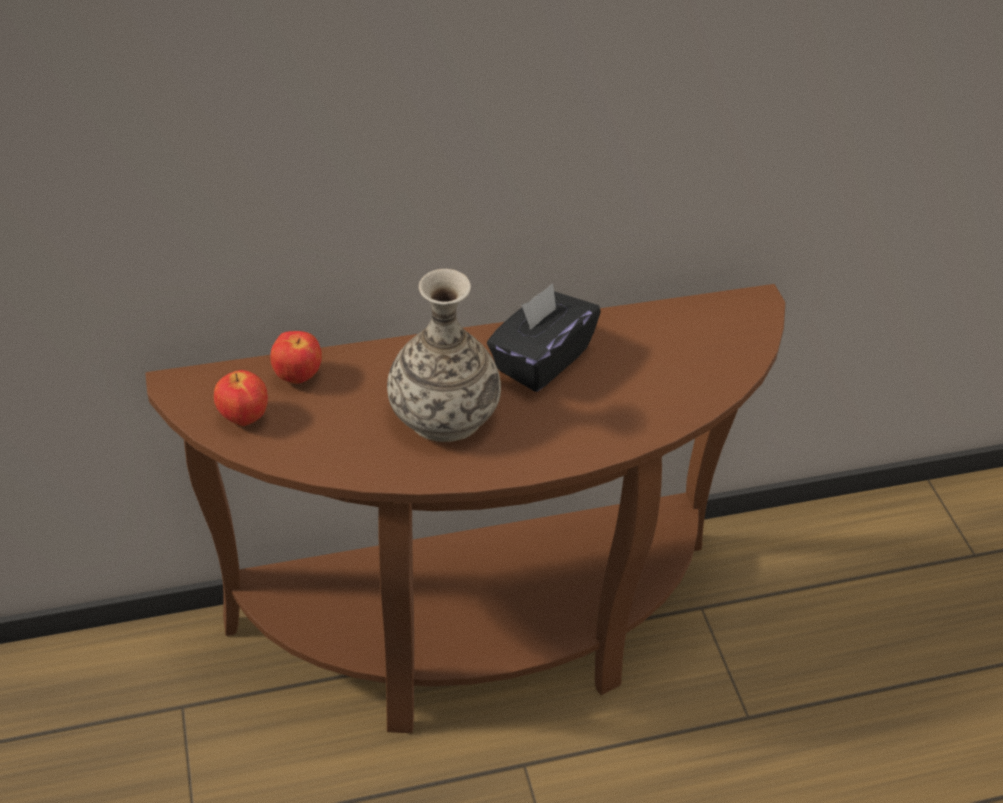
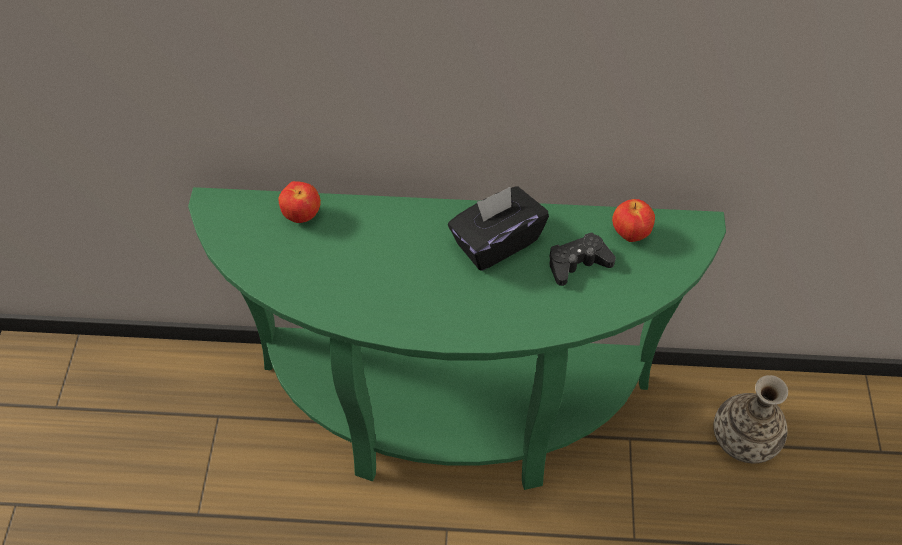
camera: 20 degrees right, 10 degrees up
brown console table [145,284,785,733] -> green console table [188,187,726,490]
apple [214,370,268,426] -> apple moved to [612,199,655,242]
vase [387,269,501,442] -> vase moved to [713,375,788,463]
none -> black game controller [549,232,616,286]

